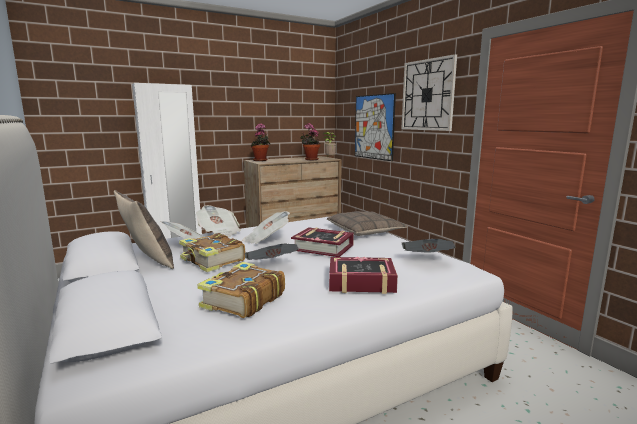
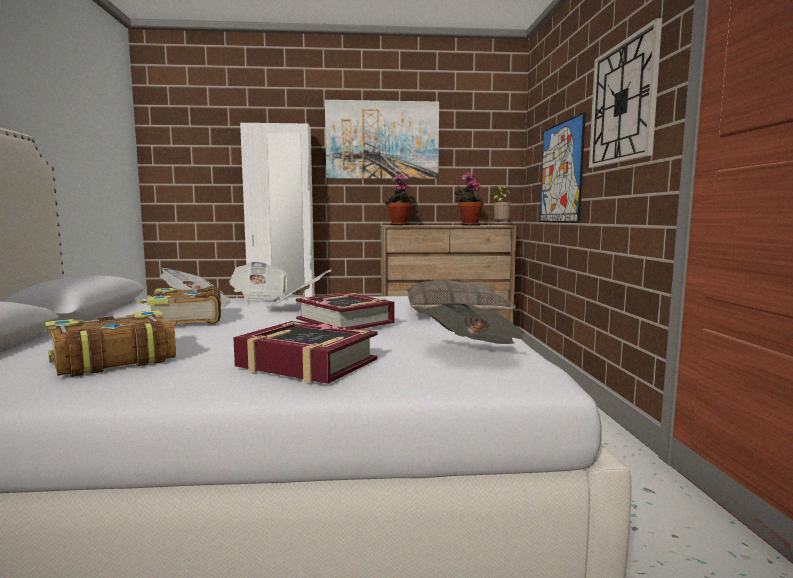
camera: 25 degrees right, 5 degrees down
pillow [114,190,174,269] -> none
newspaper [245,244,299,260] -> none
none -> picture [325,100,439,179]

